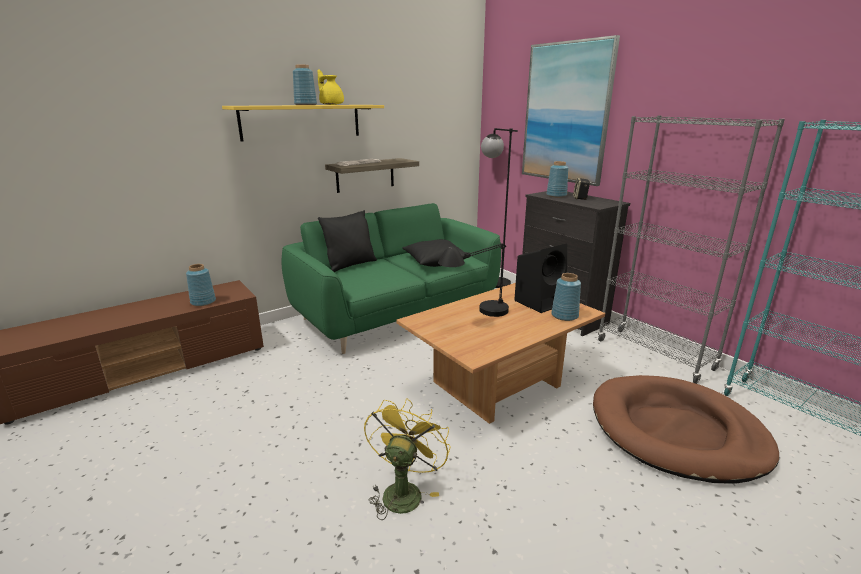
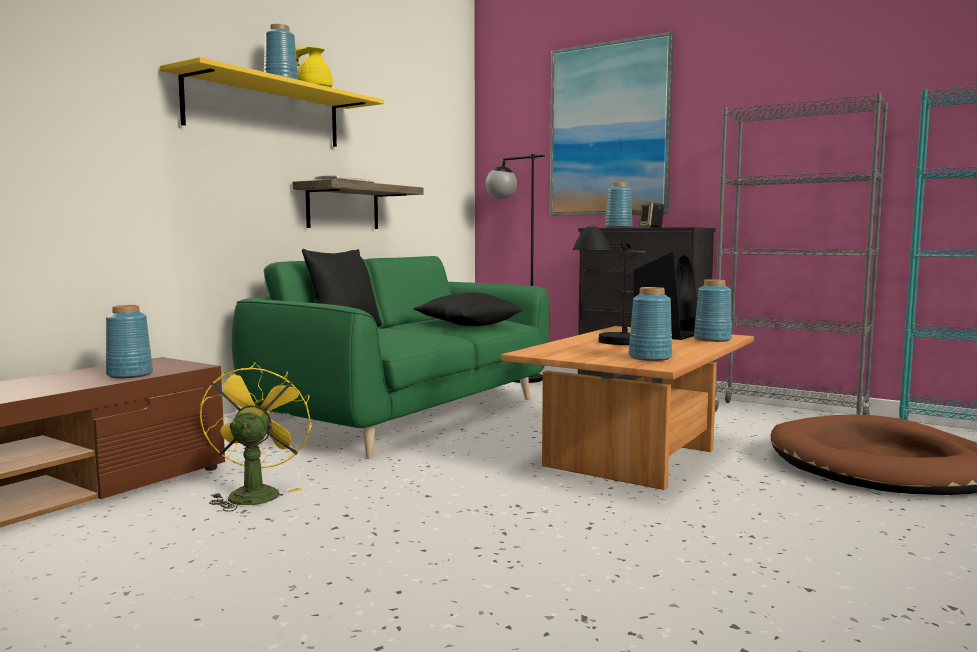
camera: 20 degrees left, 15 degrees down
yellow fan [364,398,450,520] -> yellow fan moved to [200,362,312,512]
none -> blue vase [628,287,672,361]

